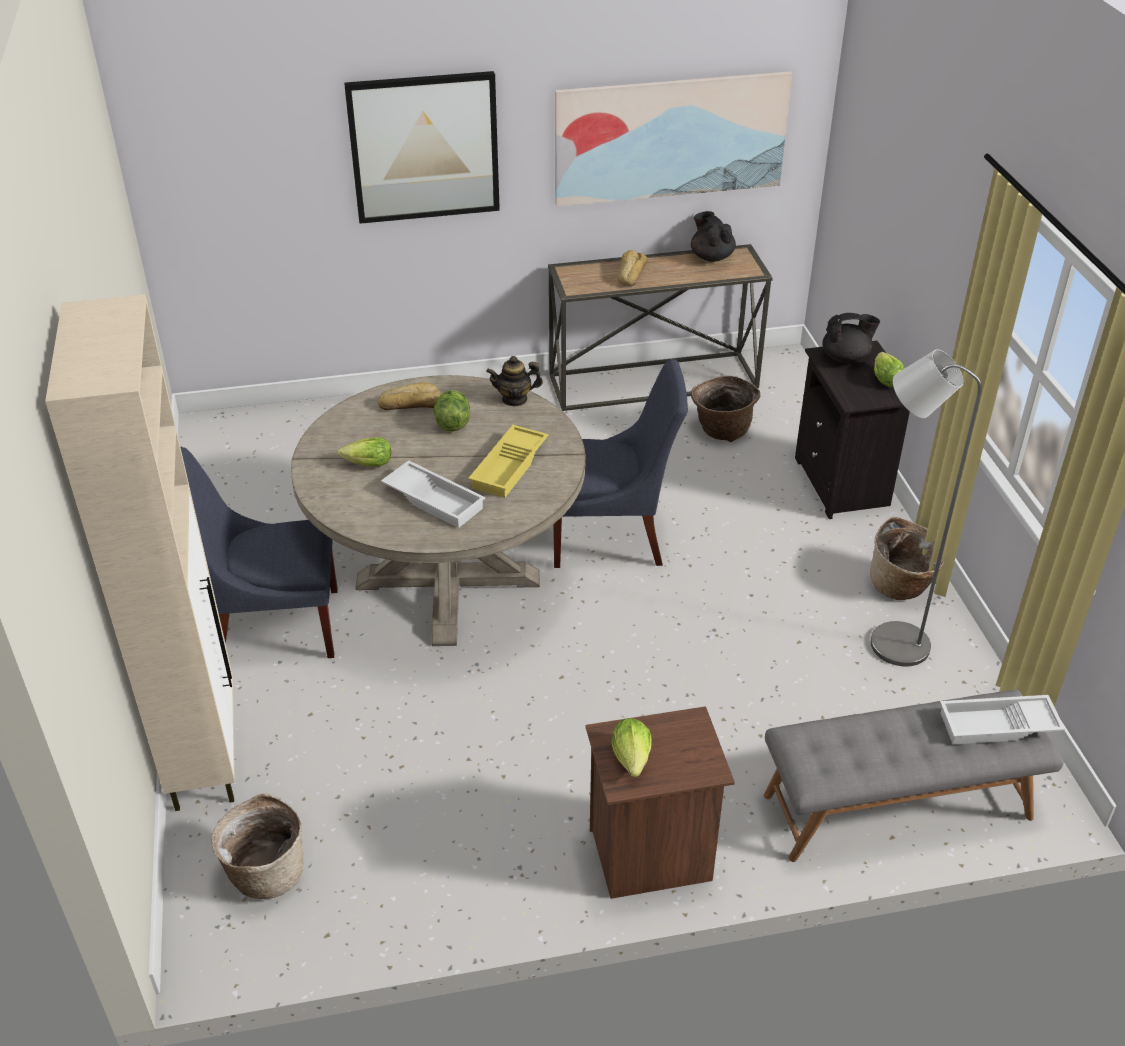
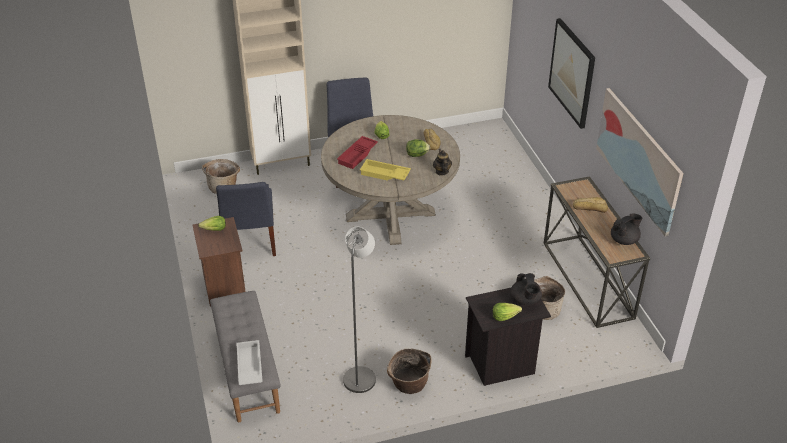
camera: 85 degrees right, 0 degrees up
white tray [381,460,485,528] -> red tray [337,136,378,169]
blue chair [553,359,688,568] -> blue chair moved to [216,182,276,256]

